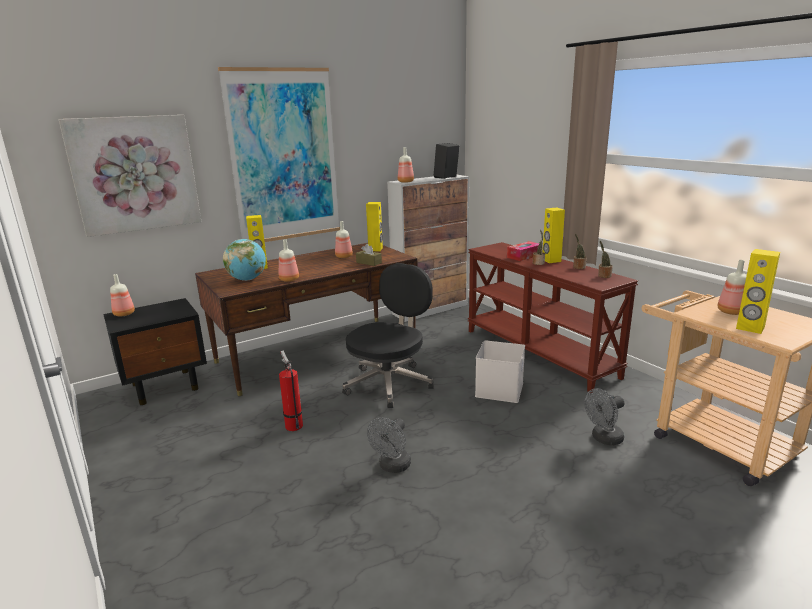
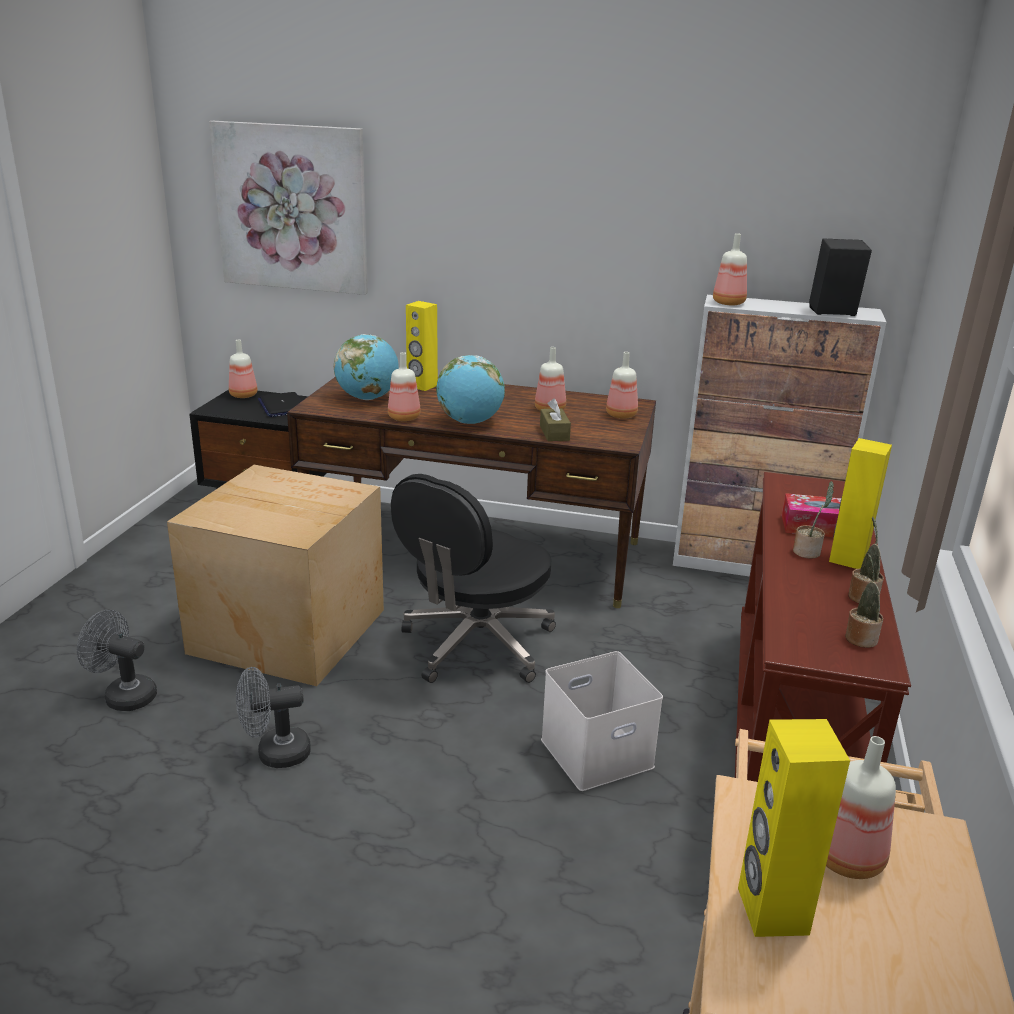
camera: 45 degrees right, 5 degrees up
picture [218,67,340,242] -> none
fire extinguisher [279,351,303,431] -> cardboard box [167,465,384,686]
black office chair [342,263,434,408] -> black office chair turned 135 degrees clockwise [391,474,556,683]
yellow speaker [366,202,383,251] -> bottle [606,352,638,419]
grey fan [584,388,624,445] -> grey fan moved to [77,610,157,711]
none -> laptop [258,392,302,417]
none -> globe [436,355,505,424]

